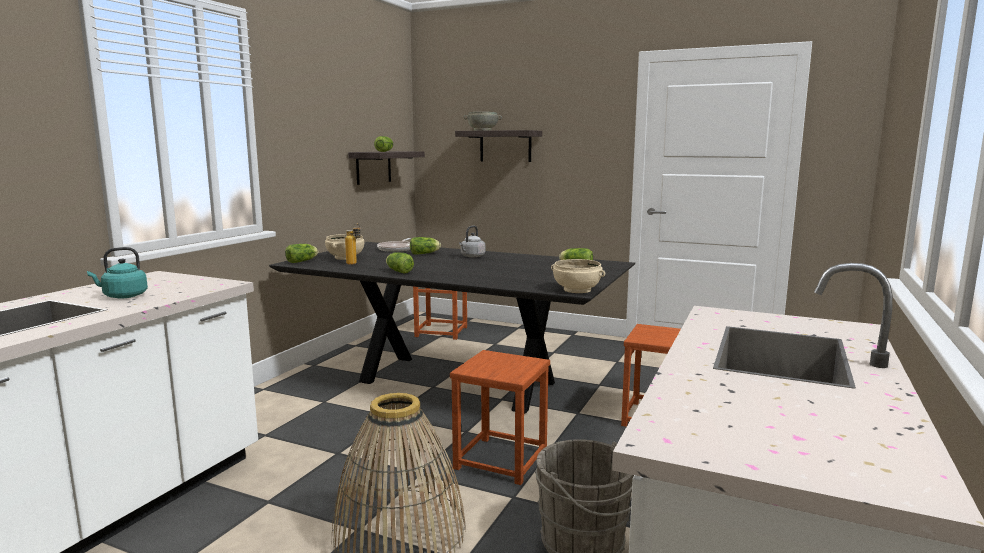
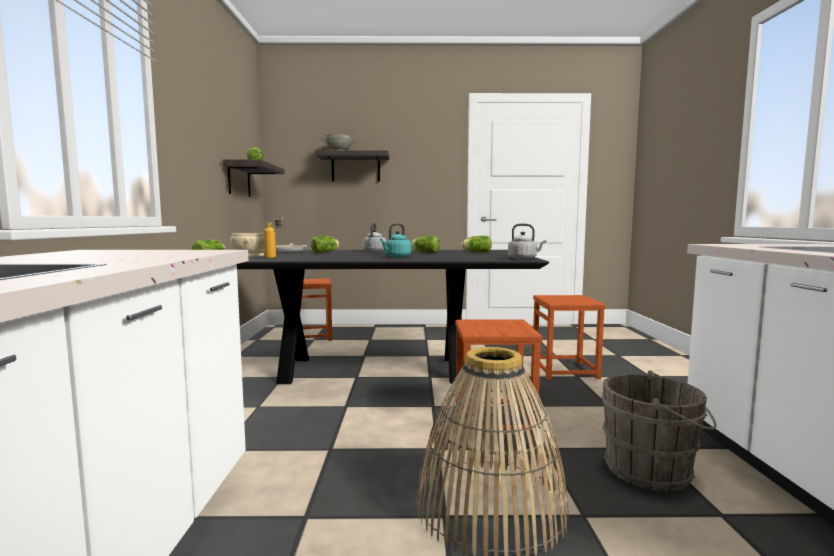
camera: 25 degrees left, 5 degrees down
turquoise kettle [87,247,148,299] -> turquoise kettle moved to [380,223,411,257]
lettuce [386,252,414,274] -> lettuce moved to [411,236,440,253]
beige bowl [551,259,605,293] -> grey kettle [508,223,546,260]

